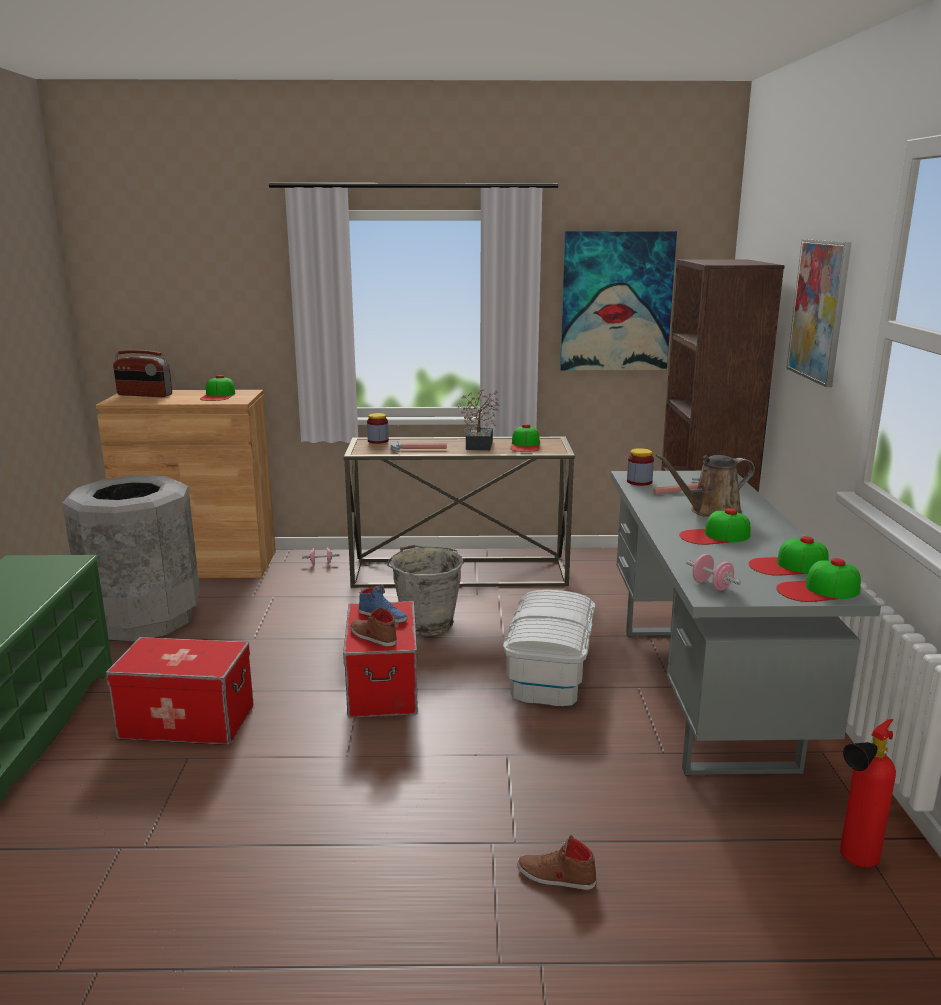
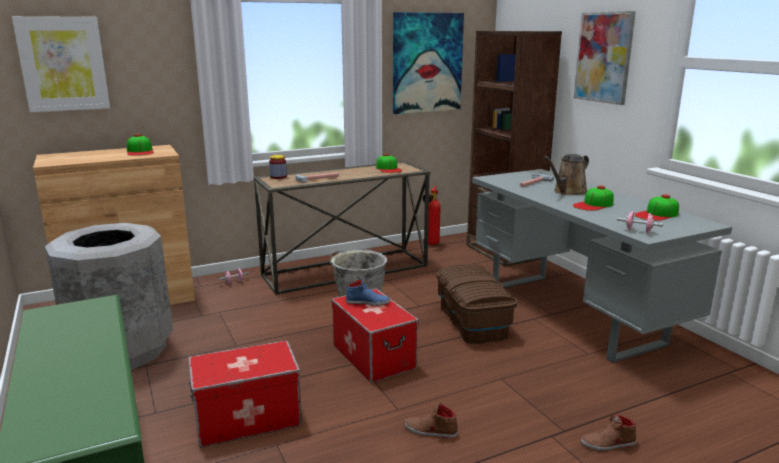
camera: 25 degrees left, 0 degrees up
radio [113,350,172,397] -> none
brown shoe [350,608,397,647] -> brown shoe moved to [404,402,458,438]
potted plant [458,388,500,450] -> none
white storage box [503,590,595,706] -> brown storage box [436,264,518,344]
jar [627,448,654,486] -> none
cap [776,558,861,602] -> none
fire extinguisher [840,719,896,868] -> fire extinguisher moved to [423,186,441,245]
none -> picture [12,16,110,112]

